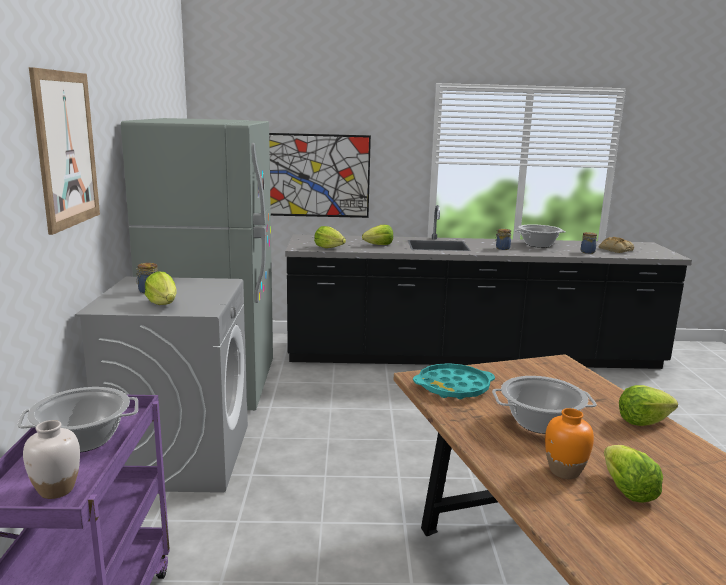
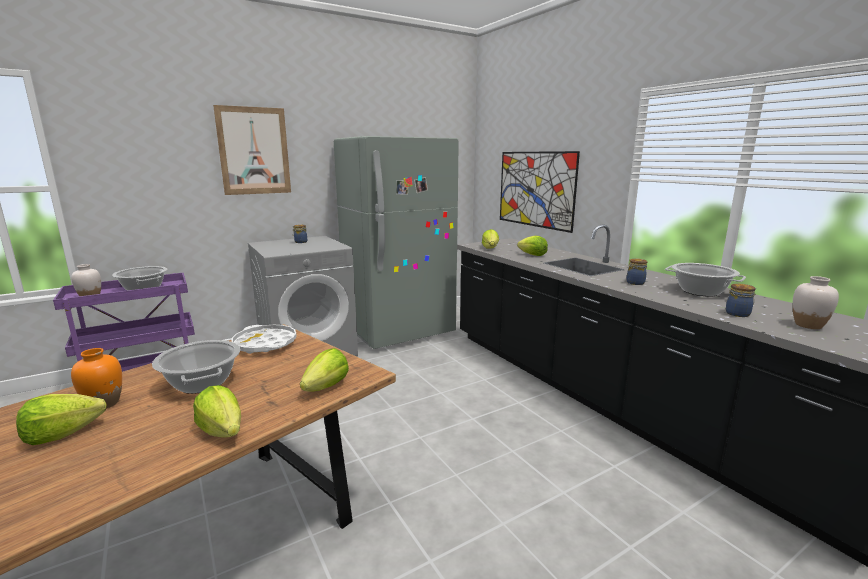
camera: 60 degrees right, 0 degrees up
lettuce [145,271,177,305] -> lettuce moved to [300,348,349,392]
turquoise tray [413,363,495,399] -> white tray [231,325,297,354]
bread [598,237,634,253] -> white vase [792,276,839,329]

